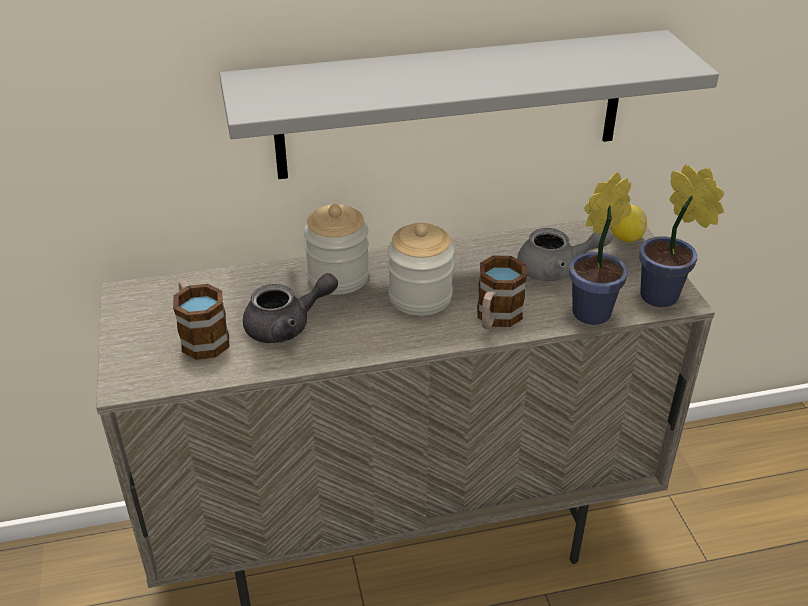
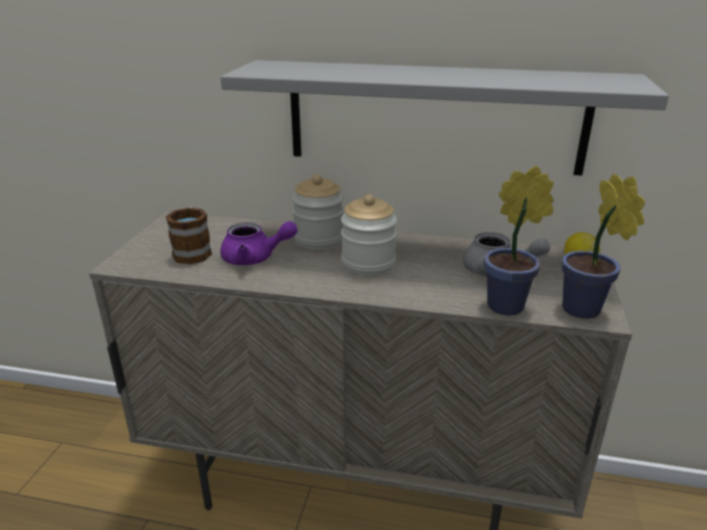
camera: 25 degrees right, 10 degrees down
grey teapot [243,273,338,343] -> purple teapot [220,221,298,265]
mug [477,255,527,329] -> none

